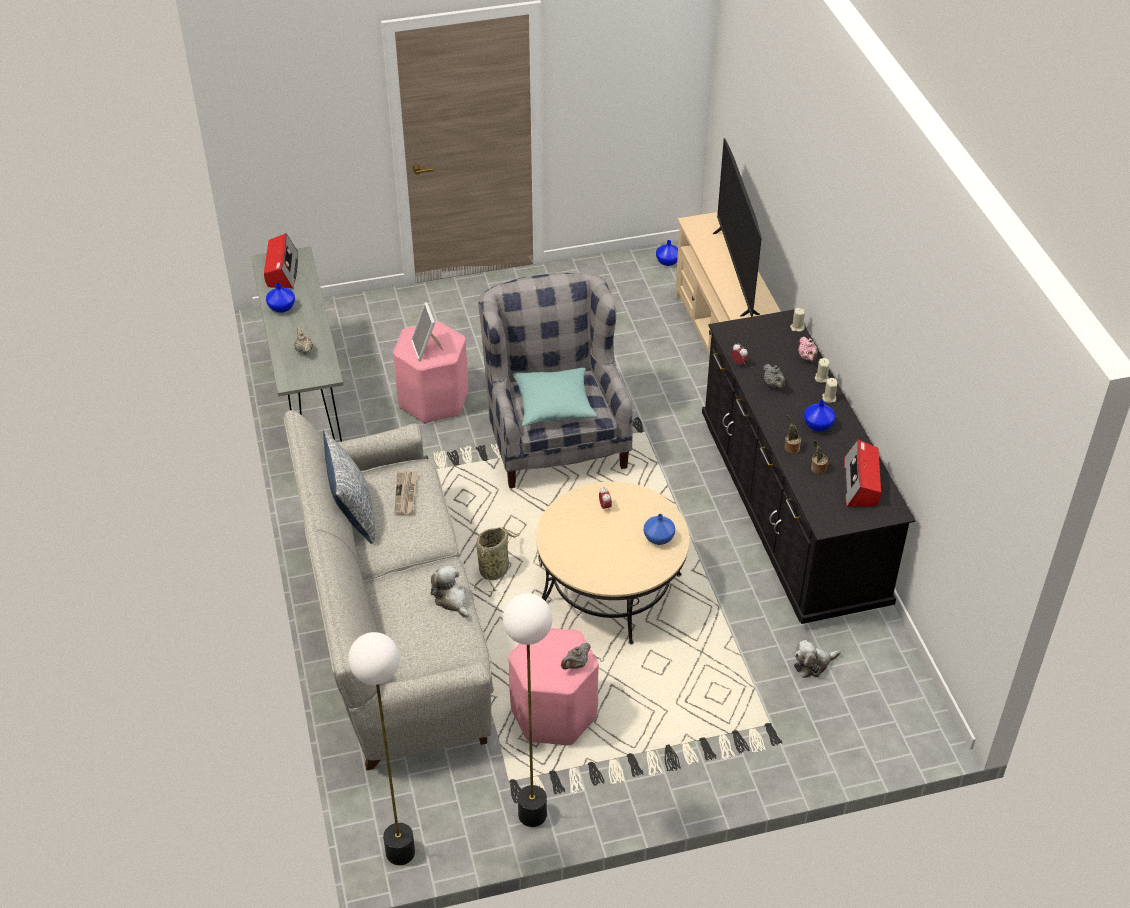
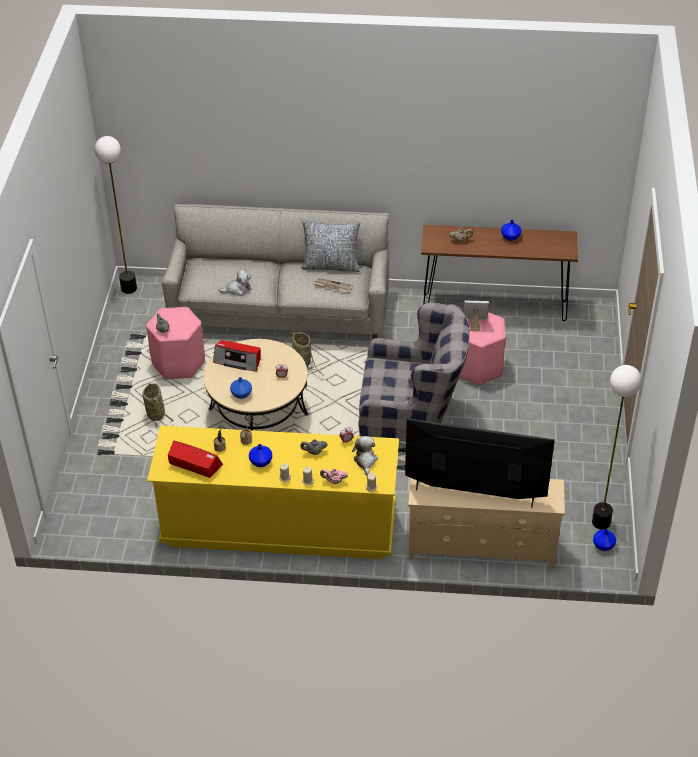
camera: 110 degrees right, 0 degrees up
grey console table [251,247,344,442] -> brown console table [421,225,578,321]
radio [264,233,298,289] -> radio moved to [213,340,261,372]
floor lamp [503,593,552,827] -> floor lamp moved to [592,365,642,530]
turquoise pillow [513,368,597,426] -> none
black dresser [702,309,916,624] -> yellow dresser [147,426,399,559]
plush toy [794,640,841,678] -> plush toy moved to [352,436,378,476]
none -> basket [142,383,173,429]

